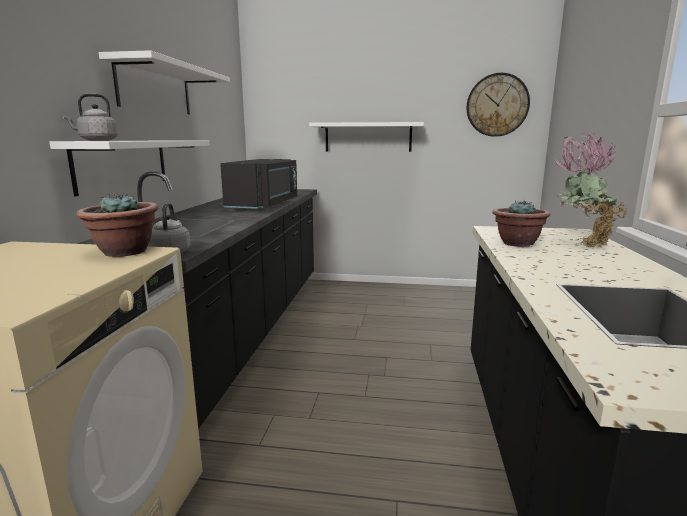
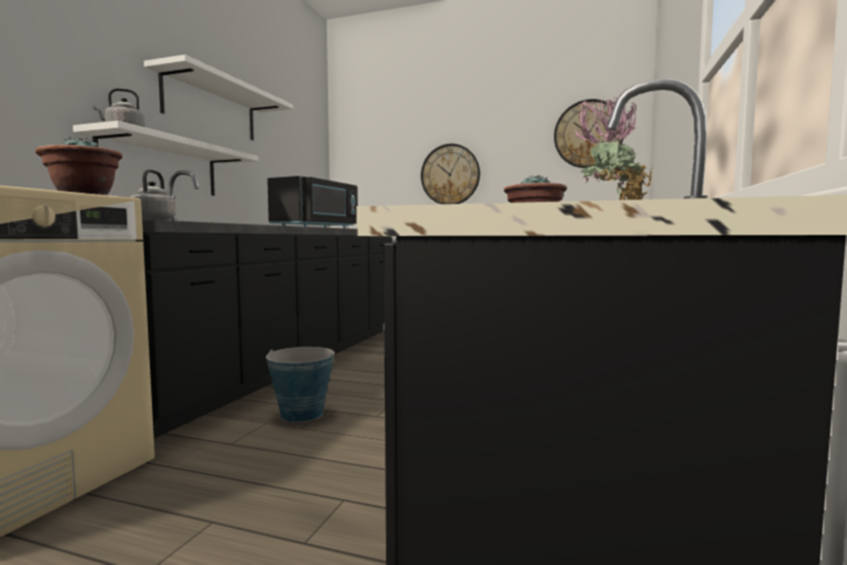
camera: 10 degrees right, 10 degrees down
white shelf [309,122,424,152] -> wall clock [421,144,480,204]
none -> bucket [266,347,337,423]

